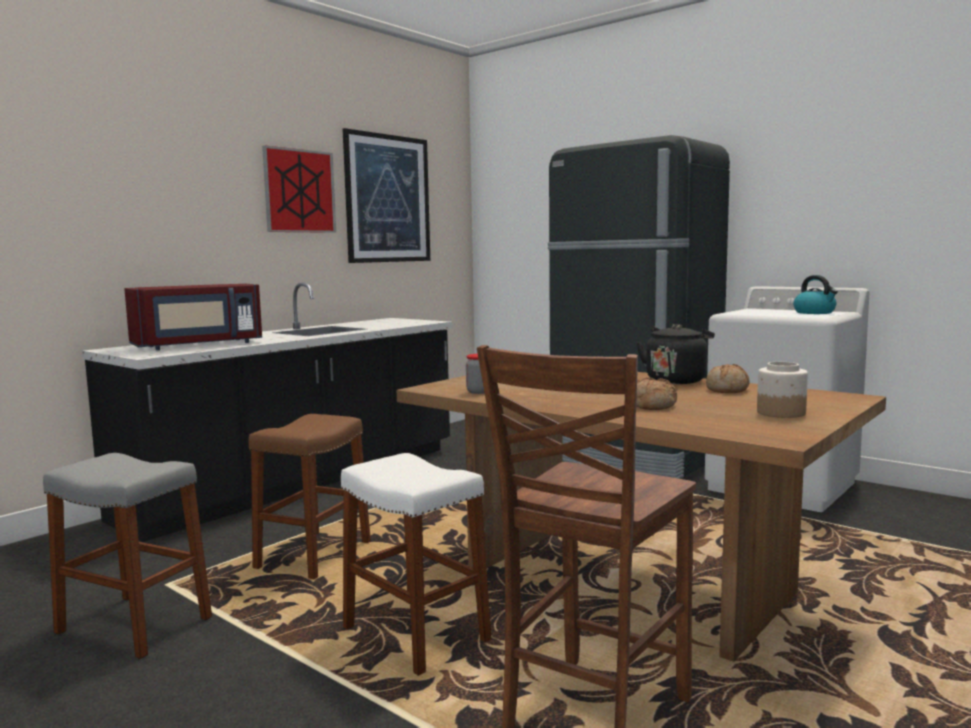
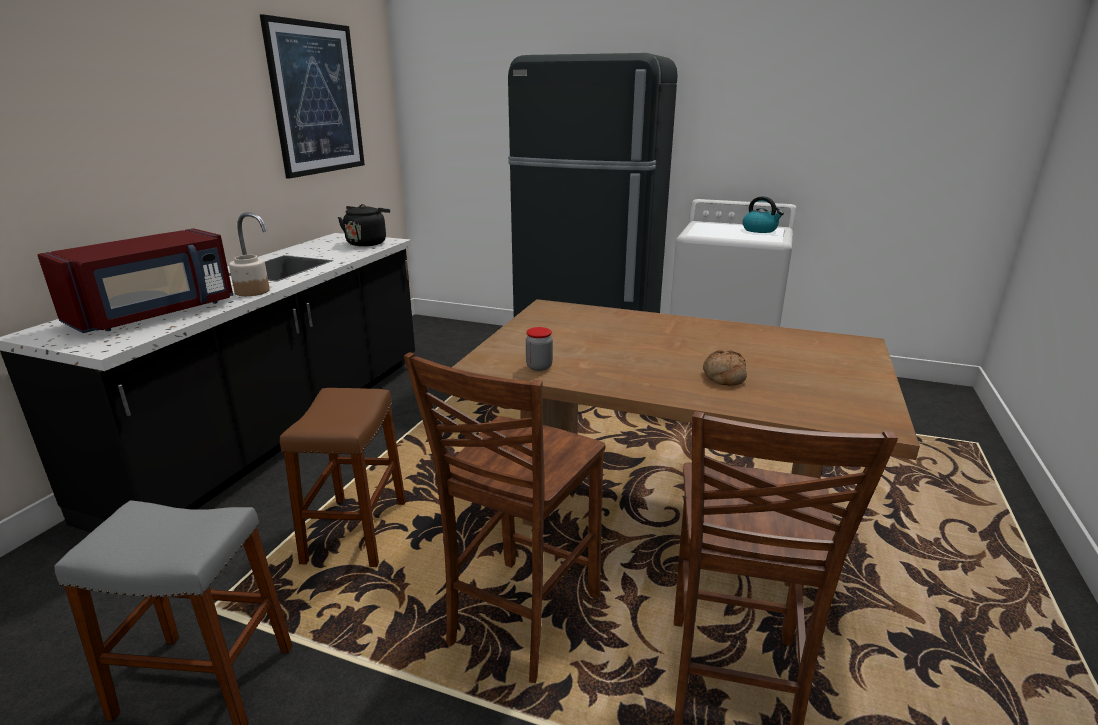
camera: 20 degrees left, 15 degrees up
picture [262,146,336,233] -> none
white stool [341,453,491,676] -> brown chair [404,352,606,683]
black kettle [636,324,715,384] -> black kettle moved to [338,204,390,246]
bread [706,364,750,393] -> none
jar [757,362,808,418] -> jar moved to [229,255,270,296]

